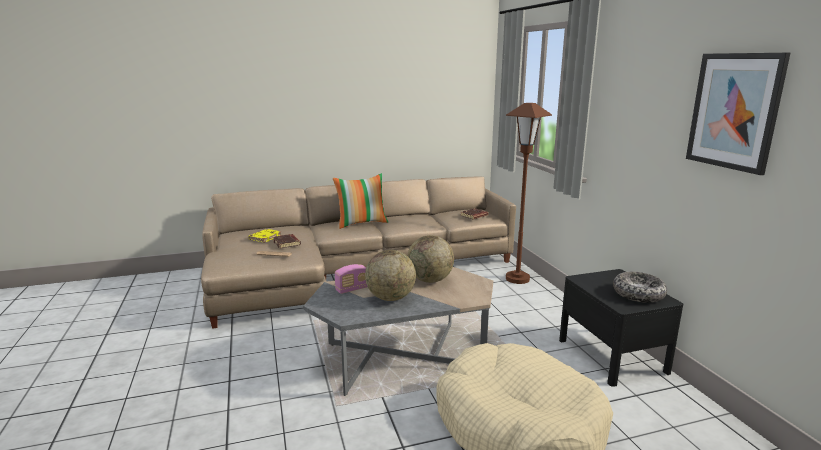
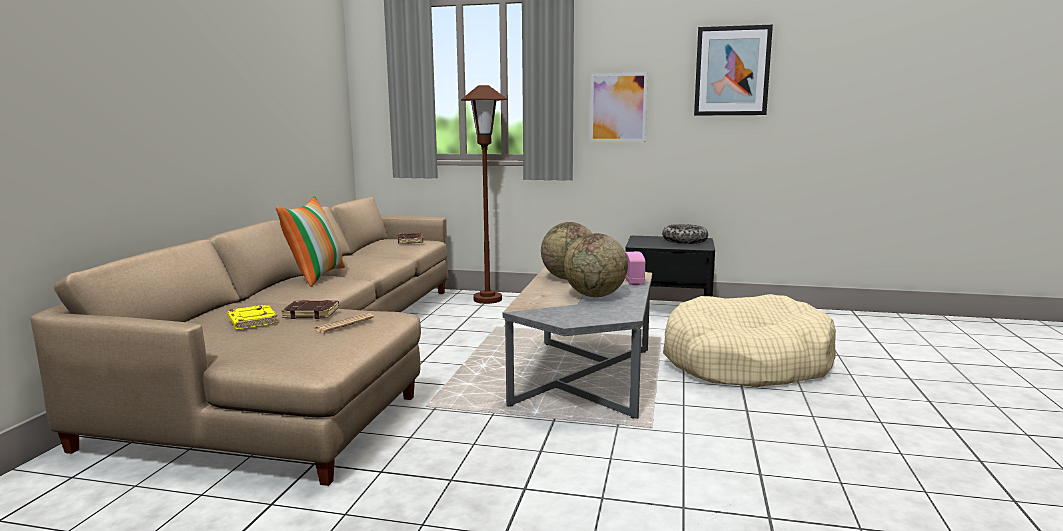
camera: 60 degrees left, 5 degrees down
radio [335,264,367,294] -> radio moved to [625,252,645,285]
none -> picture [590,72,648,142]

